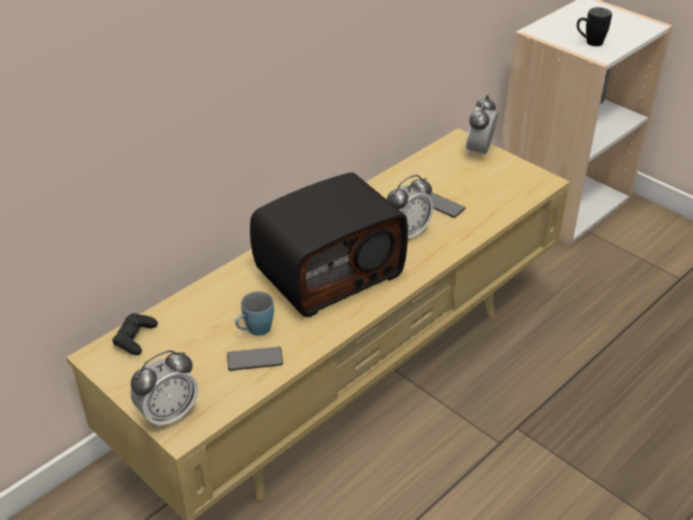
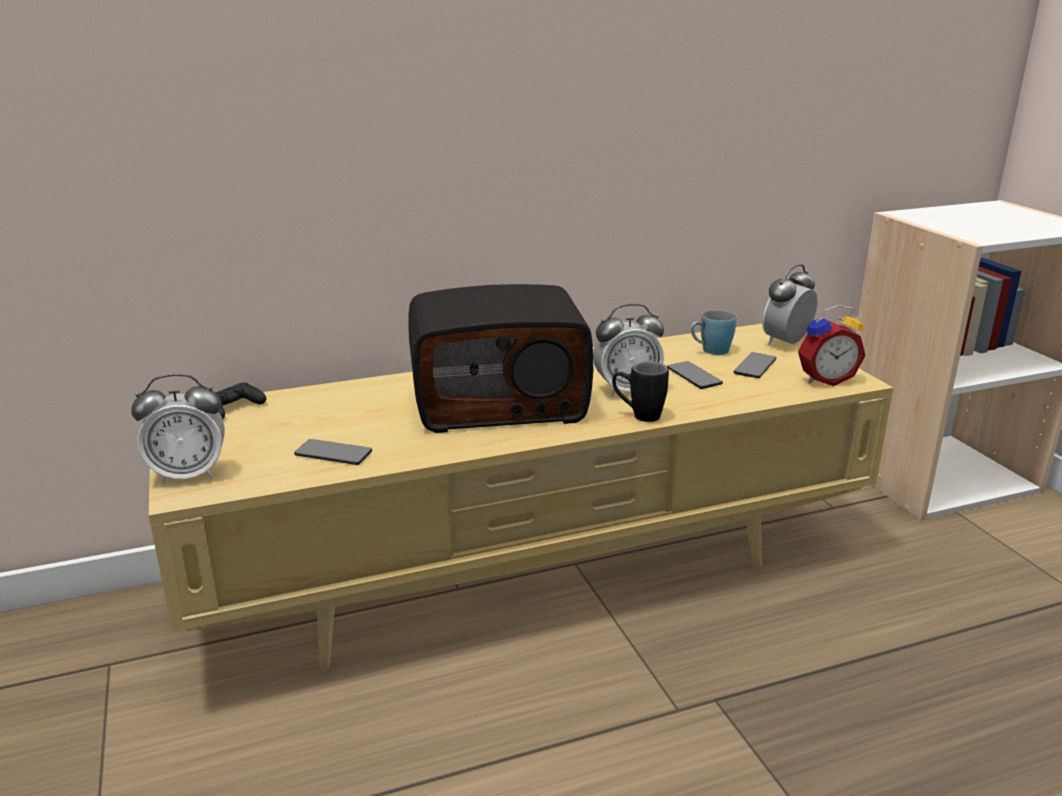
camera: 25 degrees right, 15 degrees down
blue mug [235,291,274,336] -> blue mug moved to [691,309,737,355]
black mug [577,7,612,46] -> black mug moved to [612,361,669,422]
none -> phone [734,352,776,378]
none -> alarm clock [798,305,866,386]

